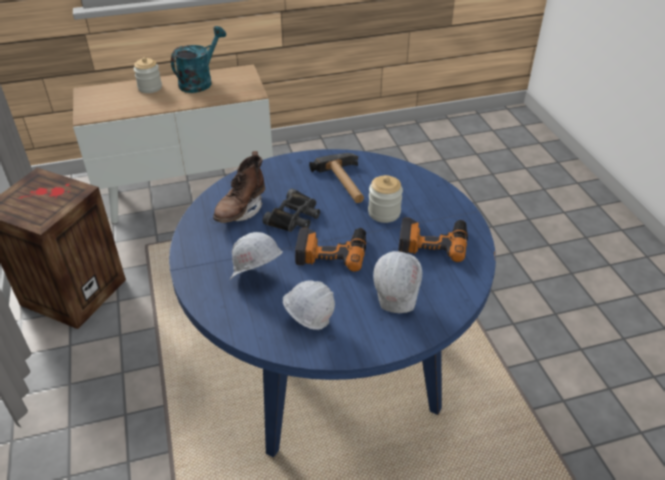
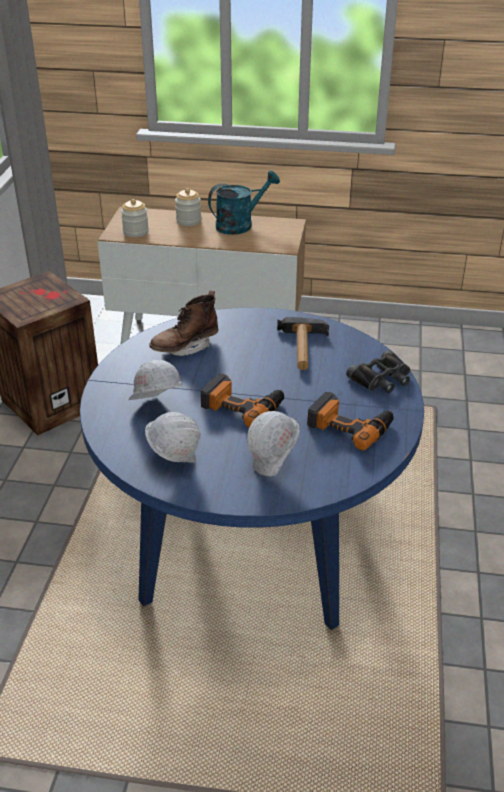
camera: 25 degrees right, 5 degrees down
black binoculars [263,189,320,232] -> black binoculars moved to [346,350,410,393]
jar [368,175,403,223] -> jar moved to [121,199,149,237]

